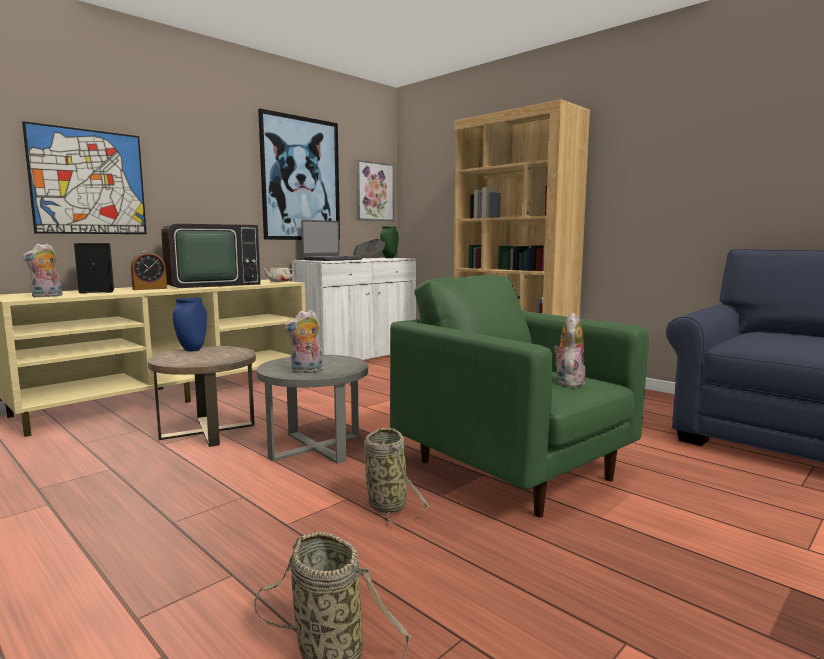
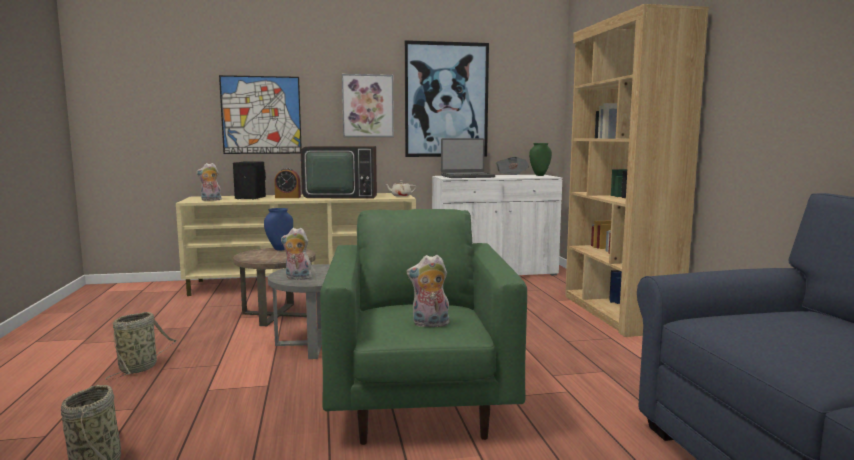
camera: 35 degrees right, 0 degrees up
picture [356,160,394,221] -> picture moved to [342,74,394,137]
basket [363,428,429,525] -> basket moved to [106,312,176,380]
plush toy [553,312,585,387] -> plush toy turned 150 degrees counterclockwise [406,255,450,327]

